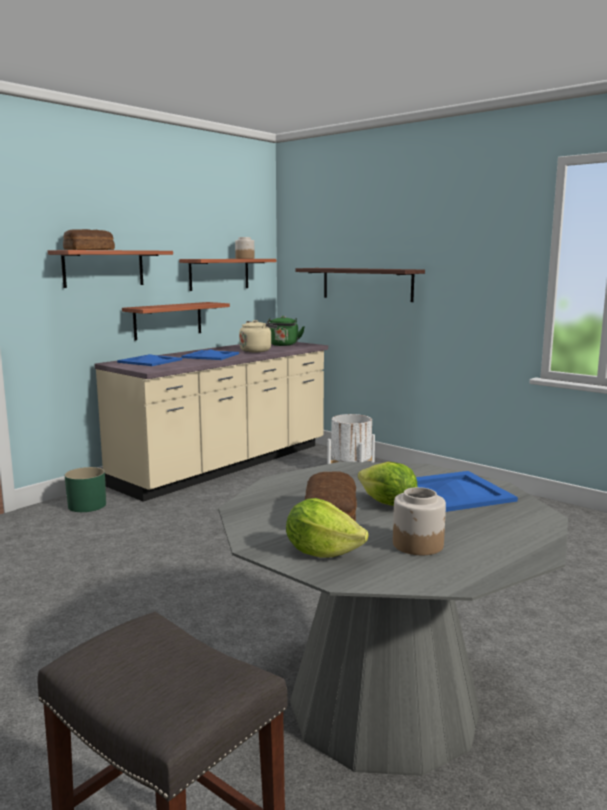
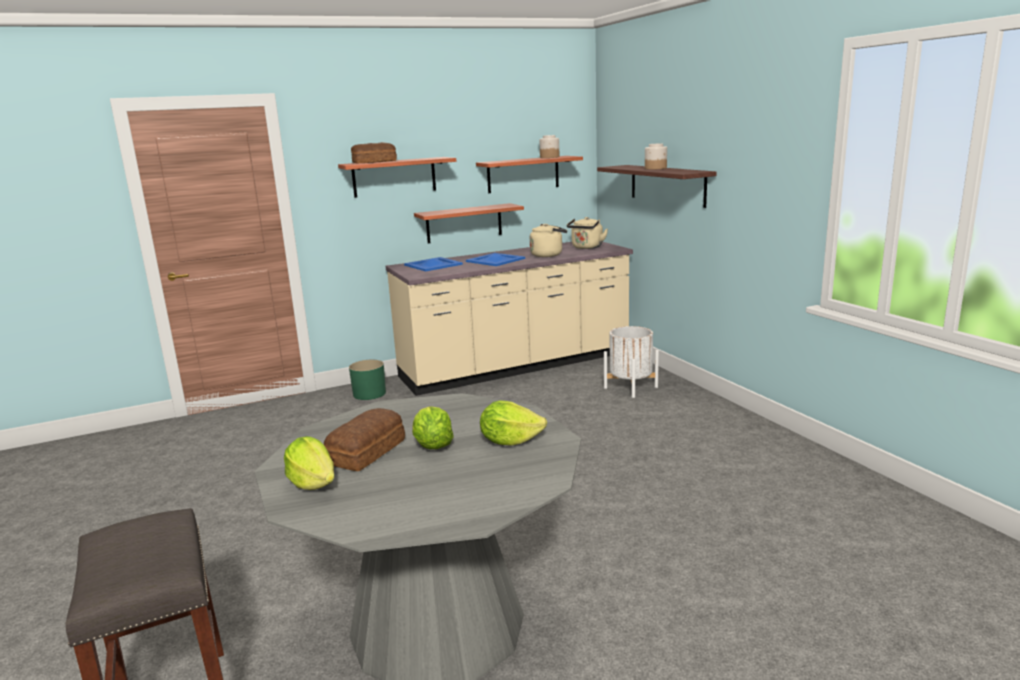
camera: 25 degrees right, 5 degrees up
green kettle [267,316,305,346] -> beige kettle [567,217,608,249]
jar [393,487,446,555] -> jar moved to [645,143,667,170]
blue tray [416,471,518,512] -> lettuce [480,400,547,445]

